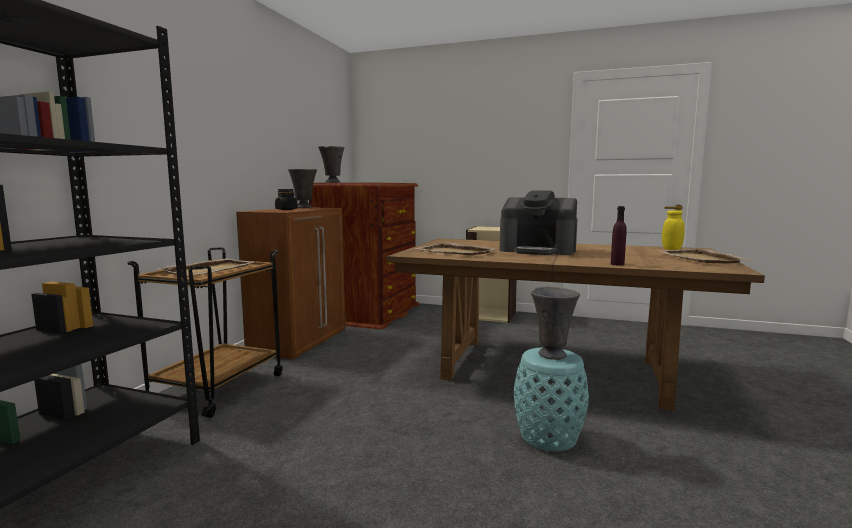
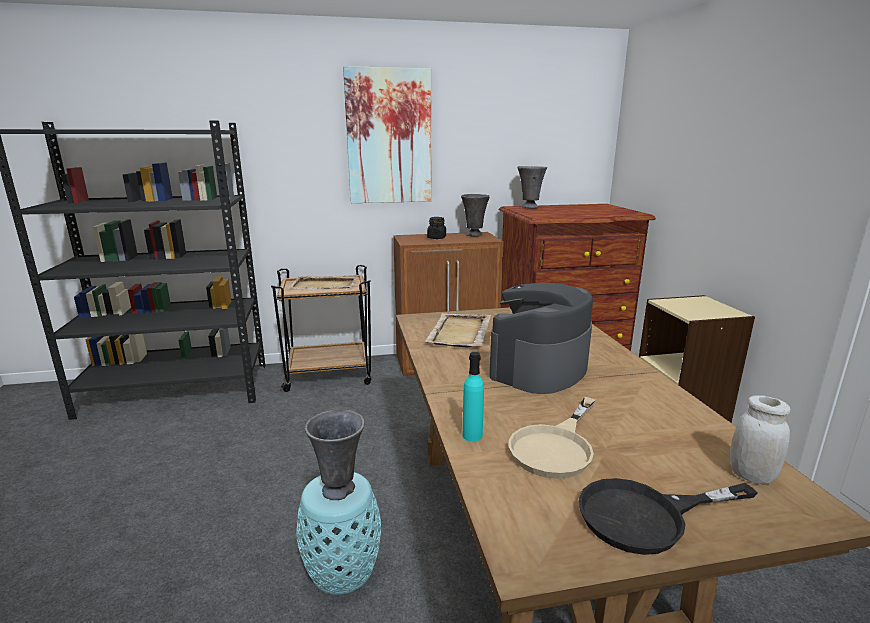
camera: 60 degrees right, 10 degrees up
coffee machine [500,191,578,255] -> coffee machine turned 45 degrees clockwise [489,283,593,394]
purple bottle [611,206,627,266] -> turquoise bottle [463,352,484,442]
beige tray [659,248,754,263] -> black frying pan [579,478,758,555]
yellow jar [662,210,685,250] -> white jar [730,395,791,485]
none -> picture [343,66,431,203]
none -> beige frying pan [509,397,596,479]

